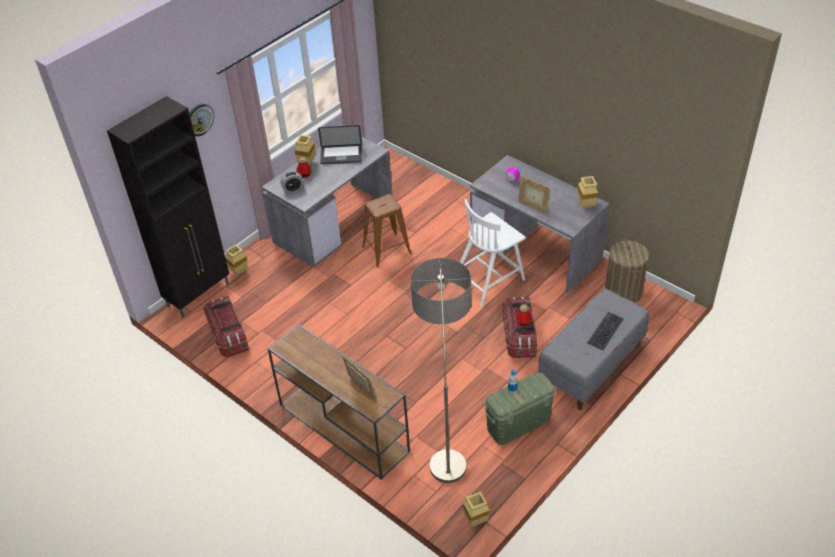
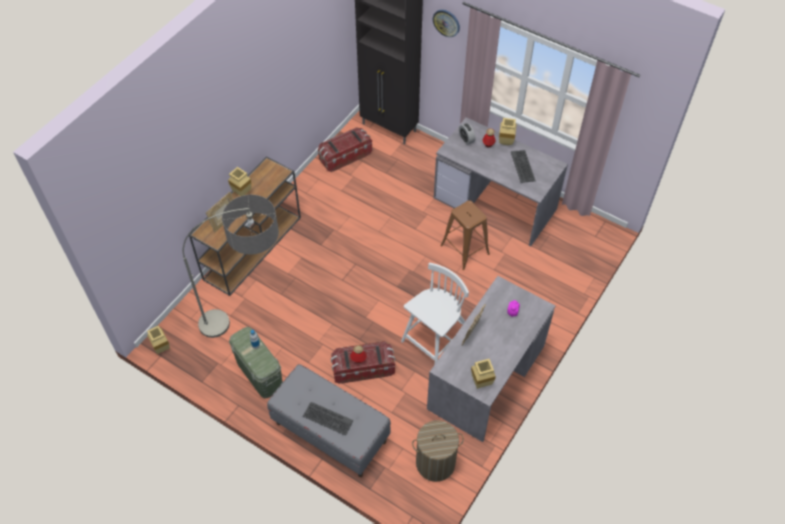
camera: 80 degrees right, 10 degrees up
beige vase [225,244,248,275] -> beige vase moved to [228,167,251,196]
laptop [318,125,362,164] -> keyboard [511,150,536,183]
white chair [452,199,525,307] -> white chair turned 90 degrees clockwise [401,263,469,363]

